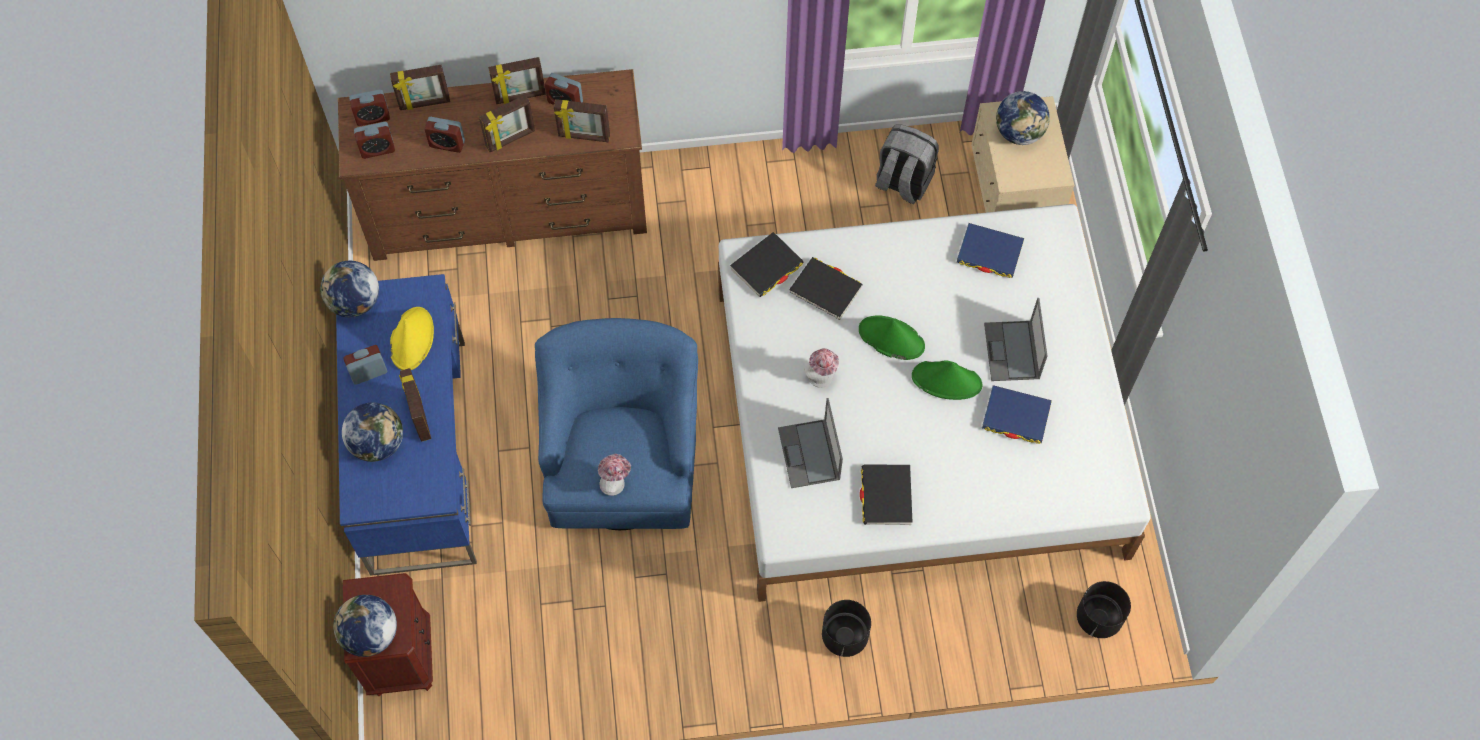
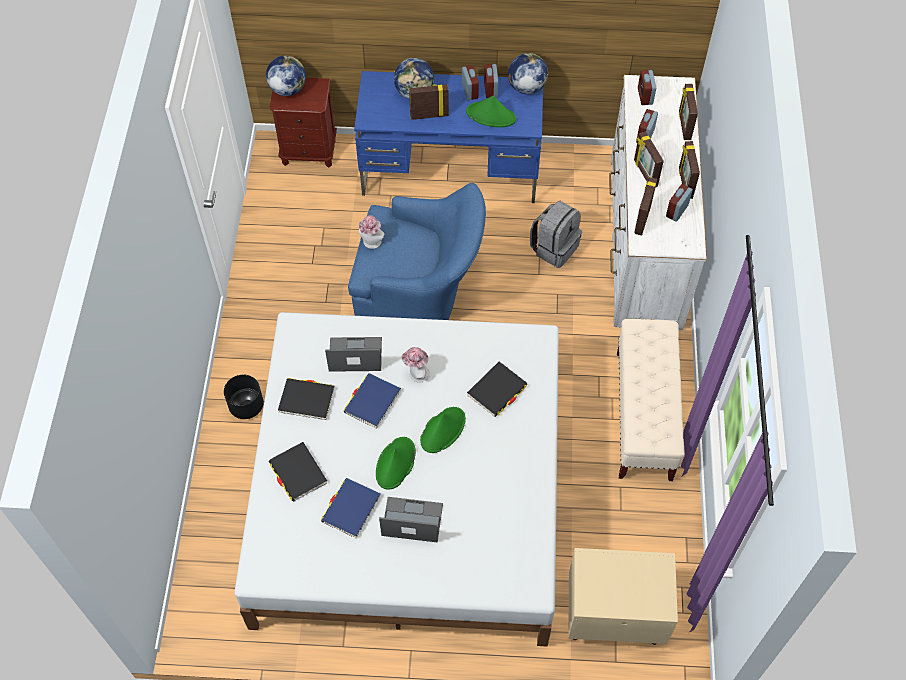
camera: 100 degrees right, 5 degrees down
brown dresser [338,69,647,261] -> white dresser [609,75,707,330]
alarm clock [349,90,390,126] -> alarm clock moved to [484,64,498,98]
yellow hat [390,307,434,370] -> green hat [466,96,516,127]
black book [730,232,804,297] -> black book moved to [269,442,327,502]
grey backpack [875,124,939,204] -> grey backpack moved to [530,201,582,268]
blue book [957,223,1024,278] -> blue book moved to [344,373,401,429]
globe [996,91,1050,145] -> none
black planter [1077,581,1131,638] -> none
none -> beige bench [617,319,685,481]

